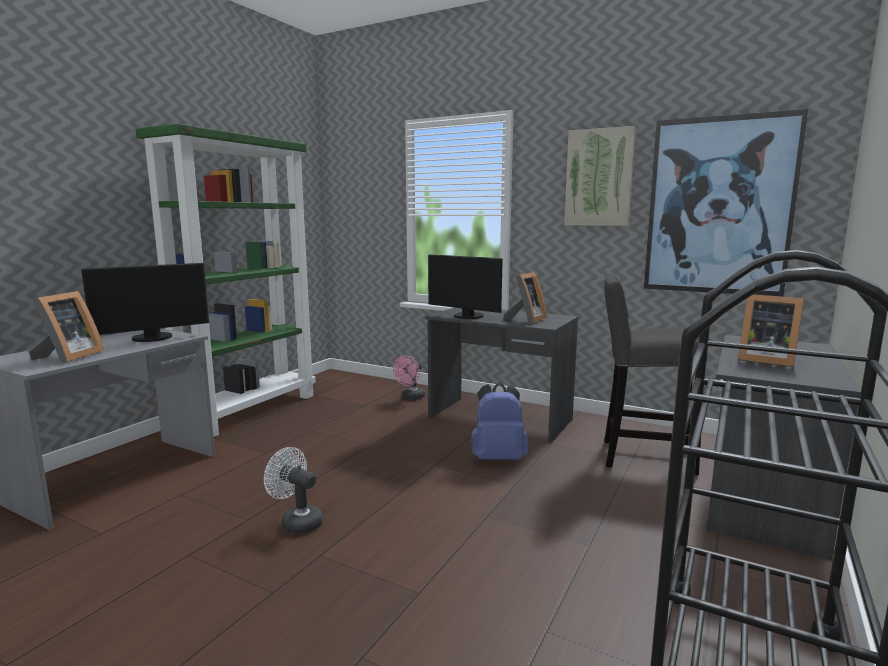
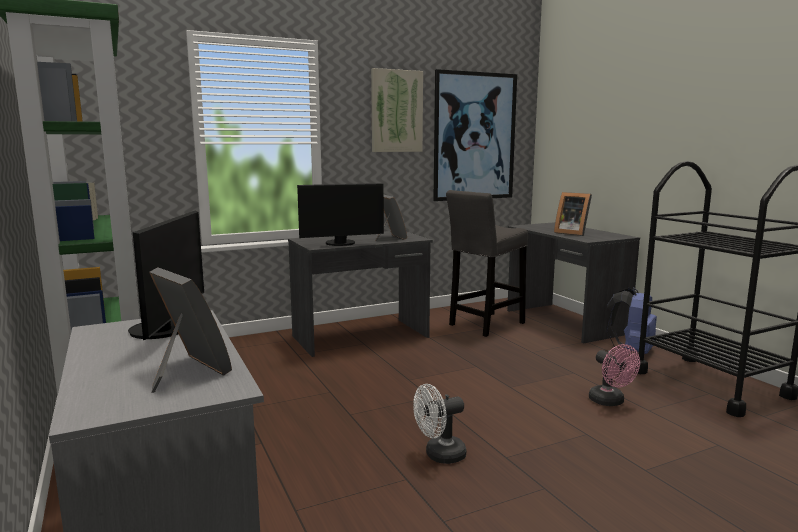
camera: 55 degrees left, 0 degrees up
pink fan [393,355,425,400] -> pink fan moved to [589,344,640,406]
blue backpack [471,383,528,460] -> blue backpack moved to [606,287,657,354]
picture frame [738,294,804,367] -> picture frame turned 60 degrees clockwise [554,192,592,236]

